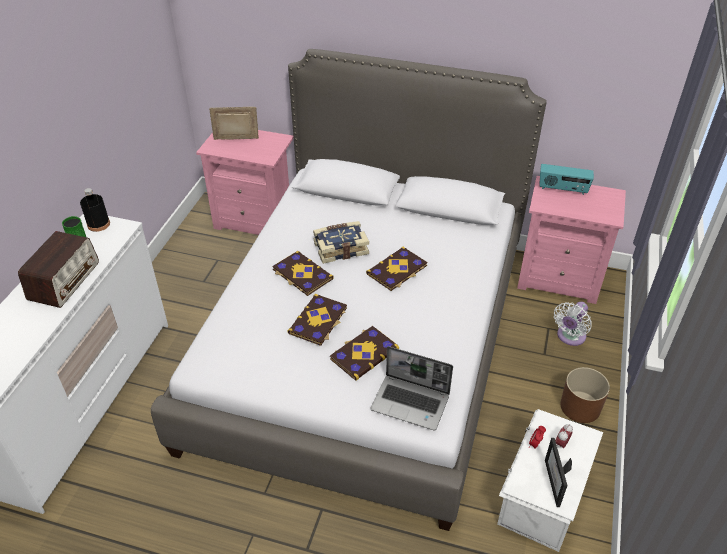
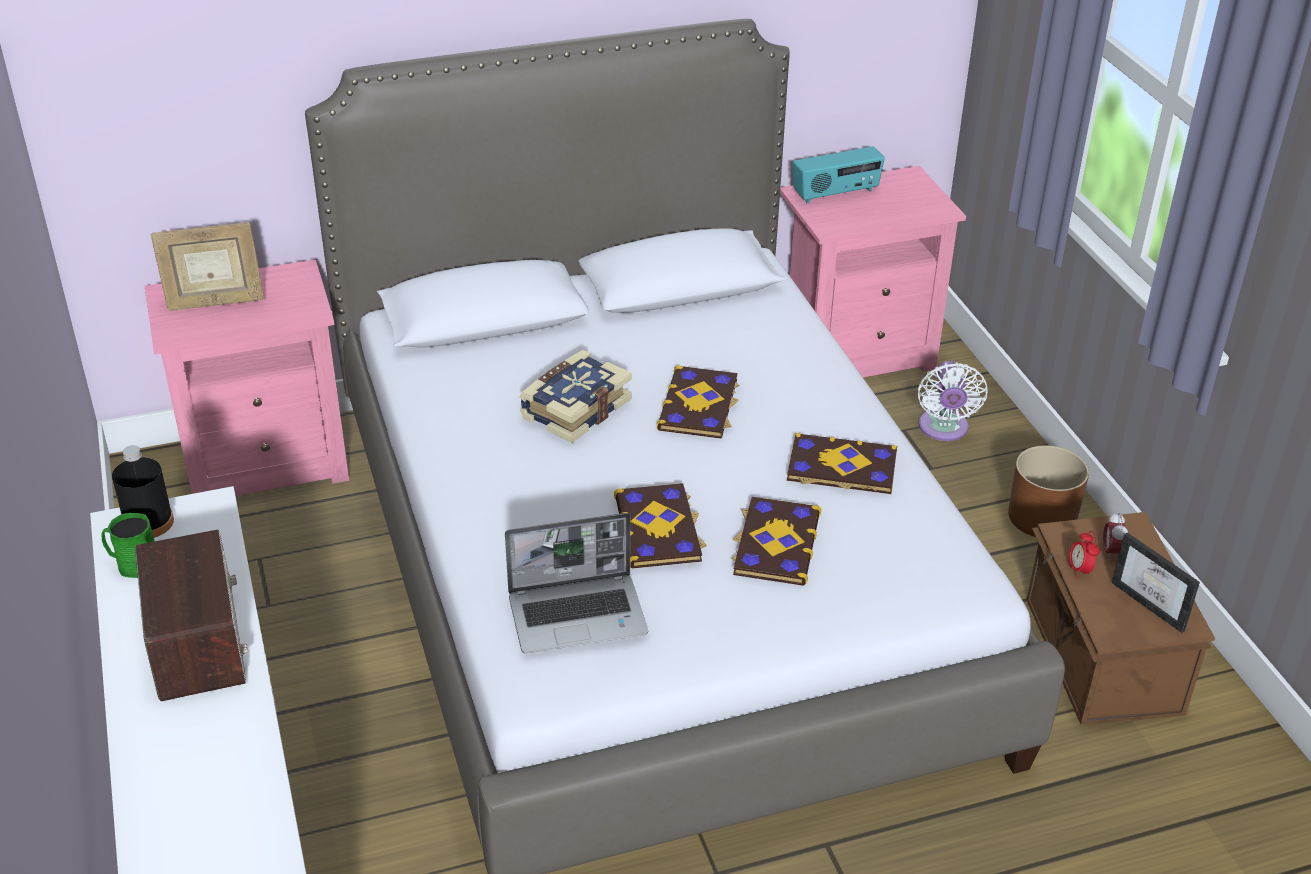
camera: 35 degrees left, 5 degrees down
picture frame [209,107,259,140] -> picture frame turned 150 degrees counterclockwise [151,222,264,311]
book [272,251,334,296] -> book moved to [787,433,897,494]
laptop [370,346,453,430] -> laptop moved to [505,513,648,653]
white storage box [497,409,603,552] -> brown storage box [1027,512,1215,725]

